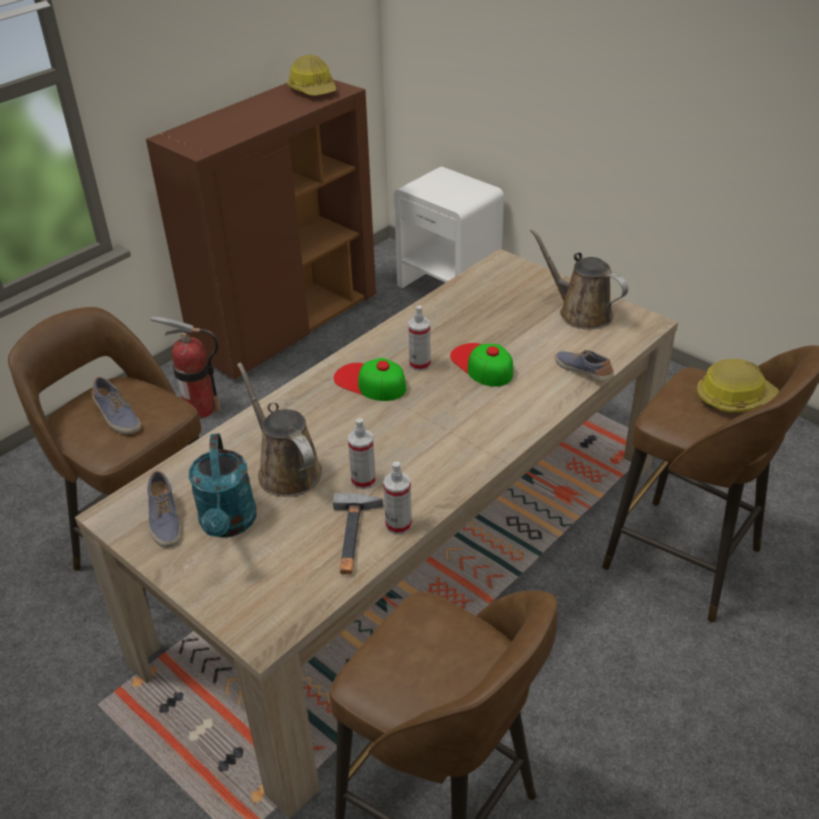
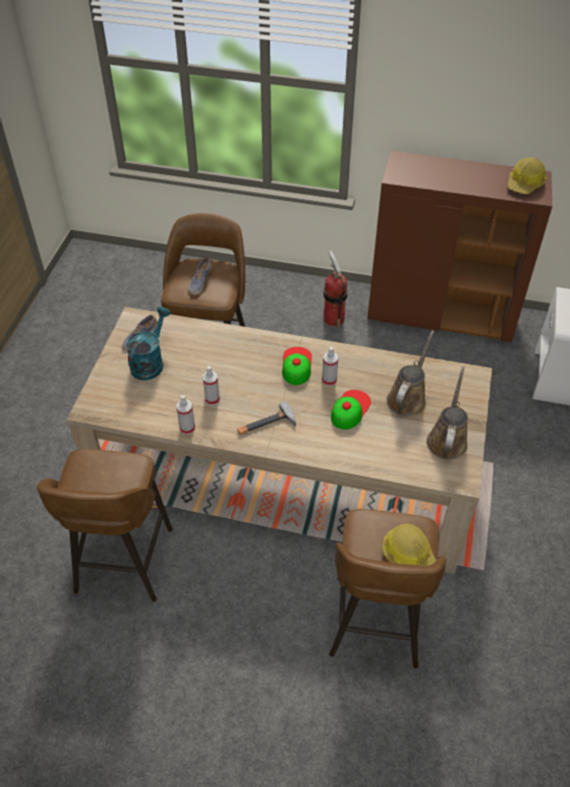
camera: 60 degrees right, 10 degrees up
turquoise watering can [189,433,256,538] -> turquoise watering can turned 150 degrees clockwise [126,307,170,380]
brown watering can [237,362,322,497] -> brown watering can moved to [386,330,435,416]
hammer [333,493,383,574] -> hammer moved to [237,401,296,434]
shoe [555,350,614,381] -> none

